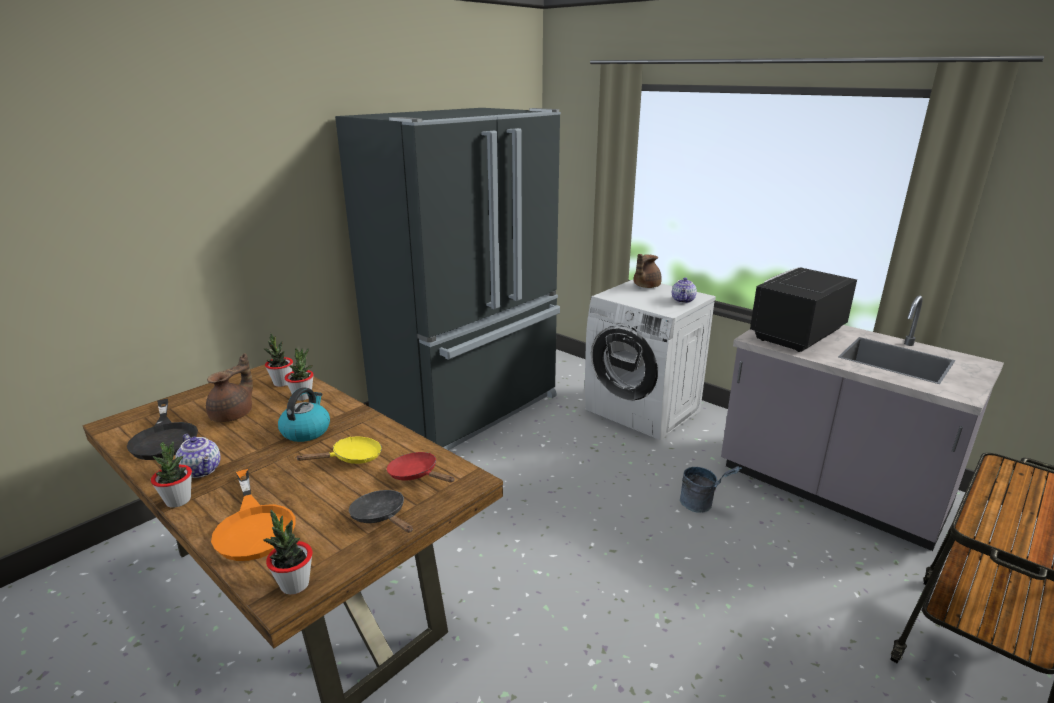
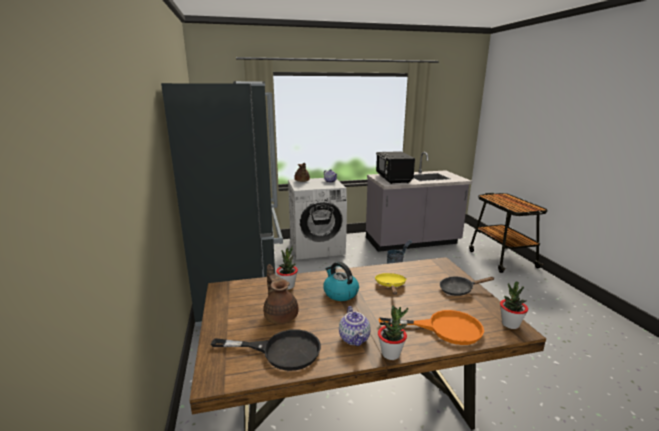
camera: 55 degrees left, 5 degrees down
teapot [175,434,221,478] -> teapot turned 90 degrees clockwise [339,306,371,346]
potted plant [264,333,293,387] -> none
red frying pan [387,452,455,483] -> none

